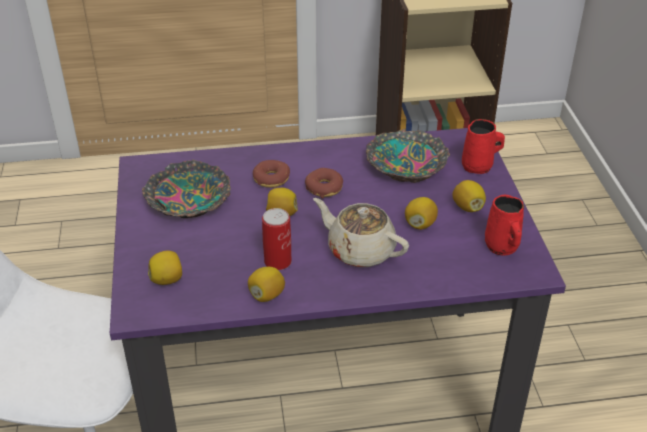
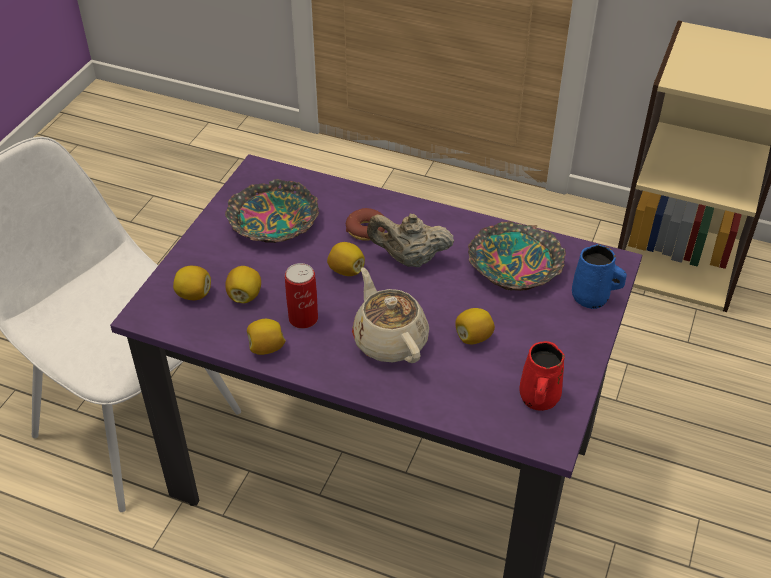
camera: 30 degrees right, 5 degrees up
donut [305,168,343,198] -> beige teapot [367,214,454,267]
lemon [453,180,486,212] -> lemon moved to [225,266,261,303]
red mug [462,119,505,174] -> blue mug [572,244,627,309]

